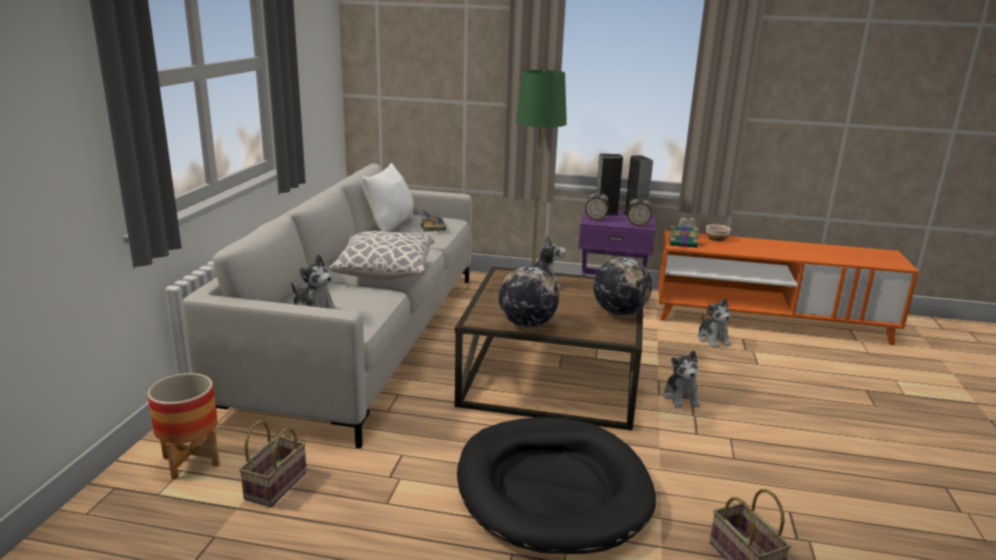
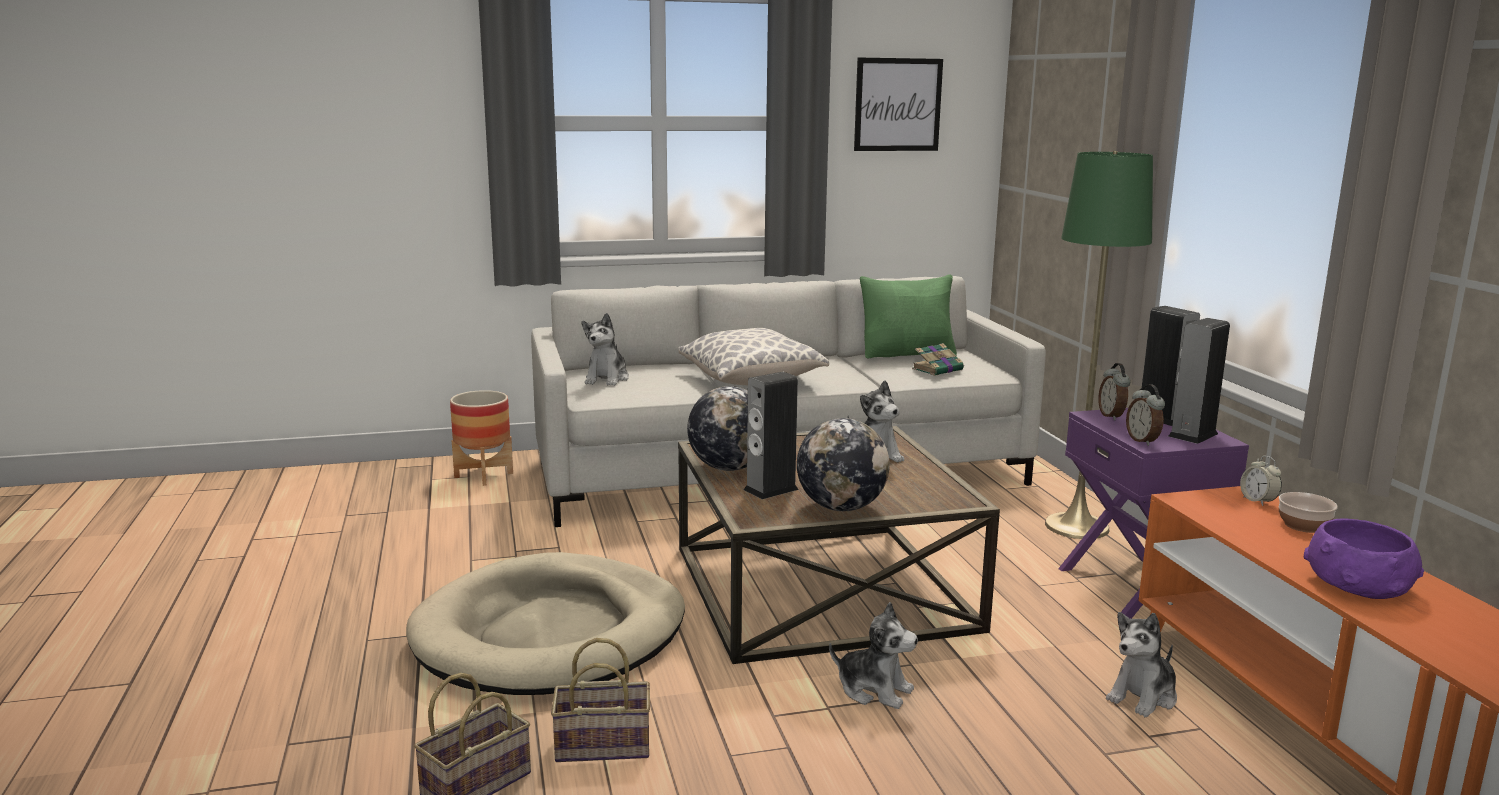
camera: 65 degrees right, 5 degrees down
basket [239,420,307,507] -> basket moved to [551,638,650,762]
white pillow [362,163,414,232] -> green pillow [860,274,957,359]
black dog bed [457,417,656,554] -> beige dog bed [406,552,685,695]
plush toy [664,350,700,408] -> plush toy turned 120 degrees counterclockwise [829,602,918,709]
book [669,225,703,248] -> none
none -> speaker [744,372,799,499]
none -> picture [854,57,943,151]
none -> purple bowl [1304,518,1424,599]

